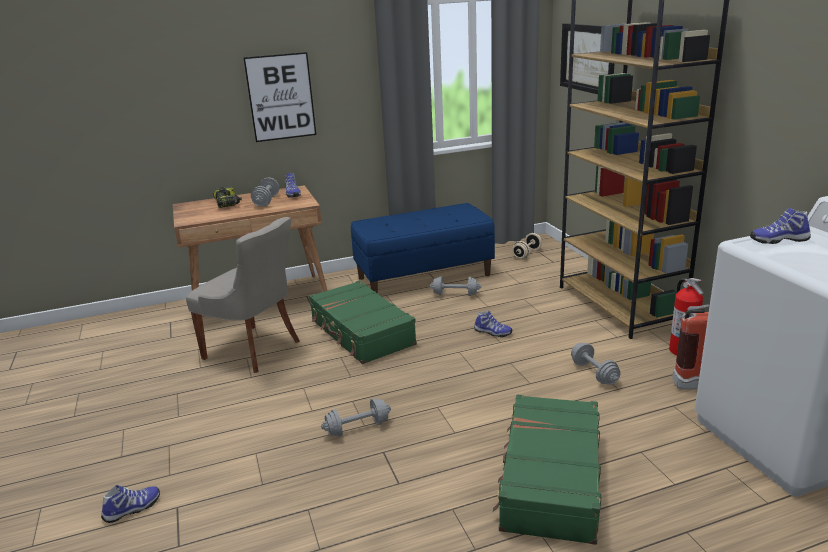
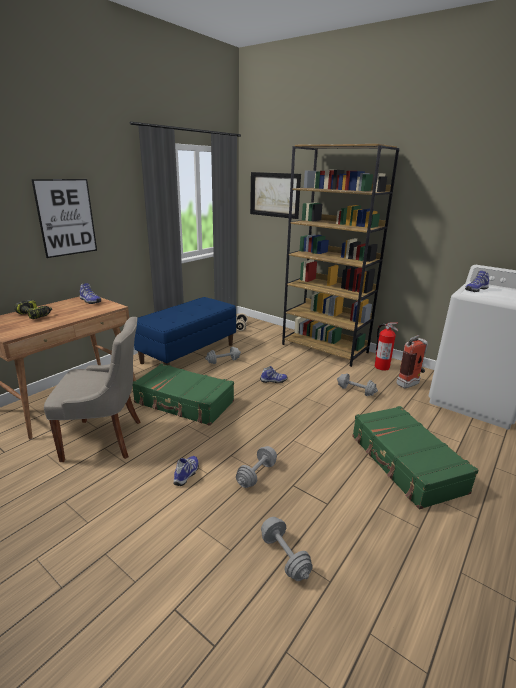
camera: 35 degrees left, 0 degrees up
shoe [101,485,160,523] -> shoe moved to [174,456,199,486]
grey dumbbell [251,177,279,207] -> grey dumbbell moved to [261,517,312,581]

